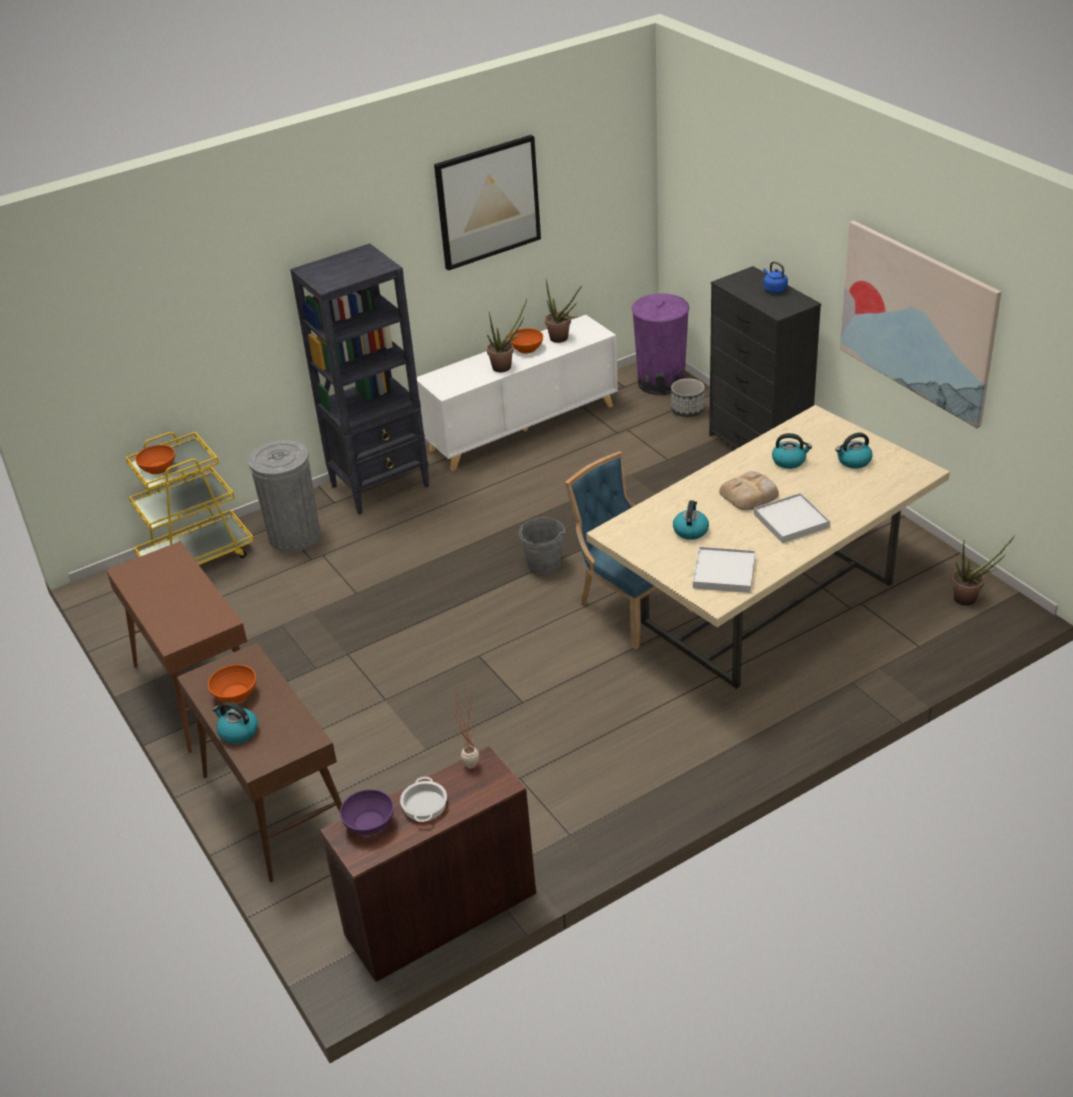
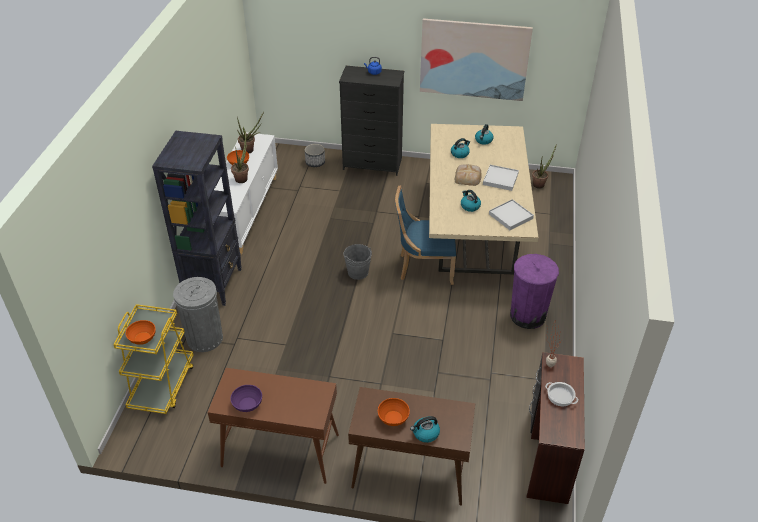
camera: 50 degrees left, 5 degrees up
purple bowl [340,789,394,835] -> purple bowl moved to [230,385,262,412]
picture [434,135,541,271] -> none
purple trash can [631,293,690,395] -> purple trash can moved to [510,254,559,329]

